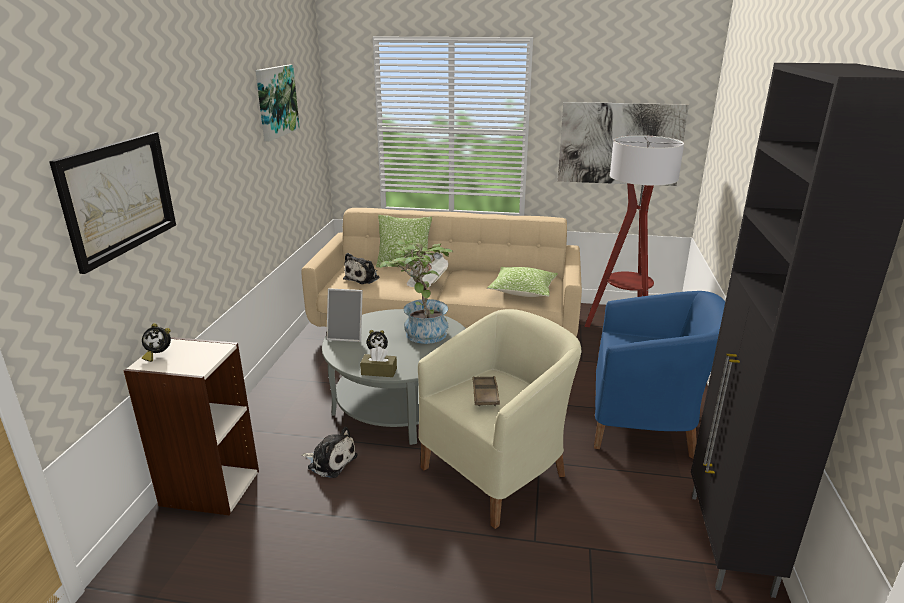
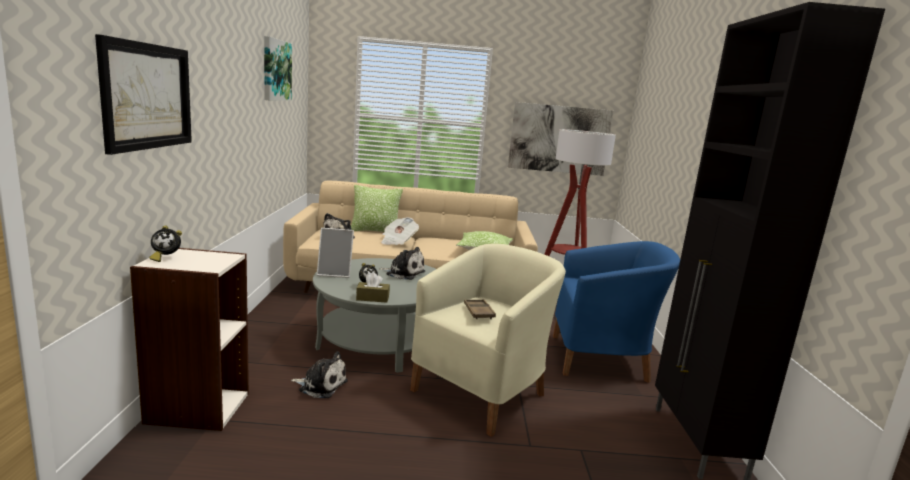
camera: 10 degrees left, 10 degrees down
potted plant [380,239,453,344] -> plush toy [380,247,425,280]

